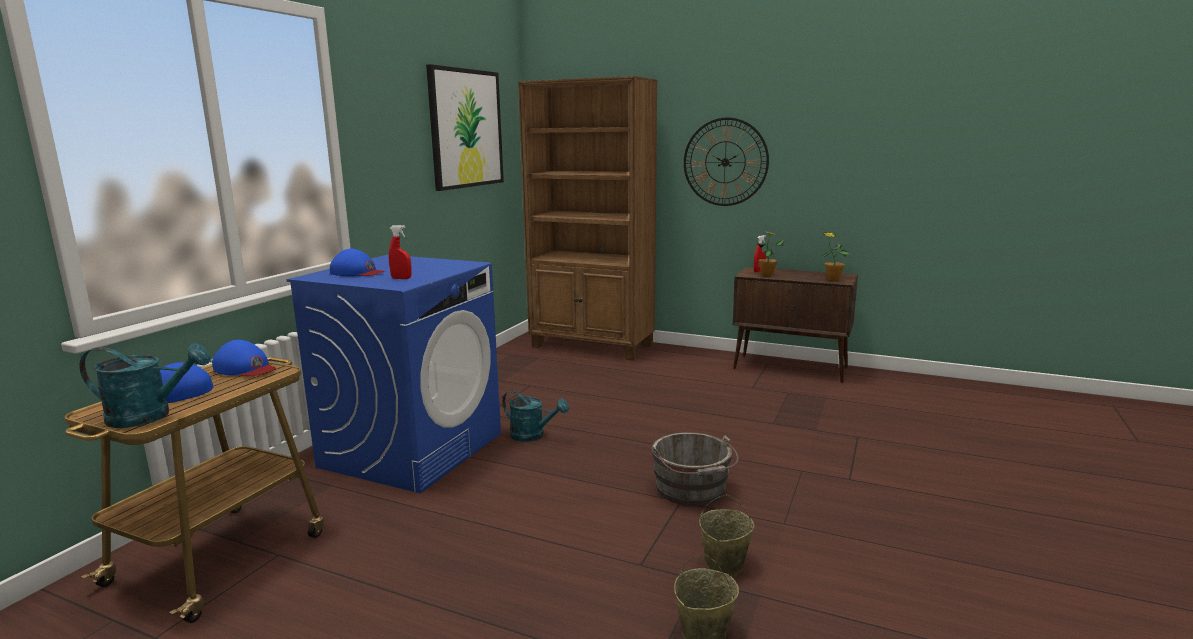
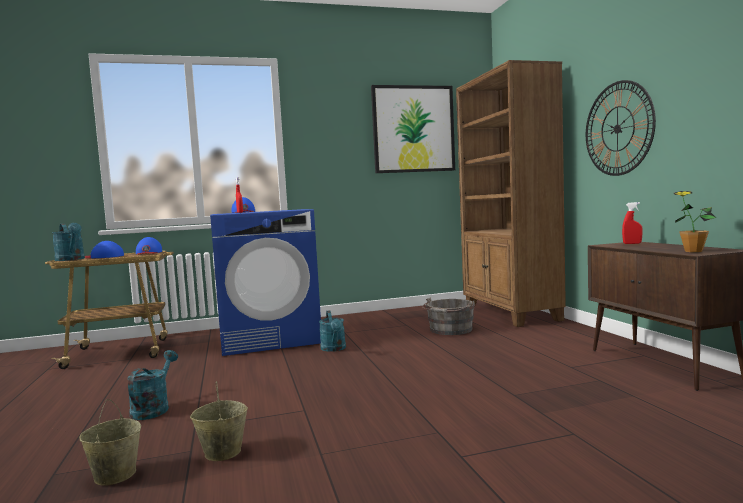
camera: 50 degrees right, 10 degrees down
grey bucket [651,432,738,506] -> grey bucket moved to [422,298,475,335]
potted plant [756,231,784,277] -> none
none -> turquoise watering can [127,350,178,420]

